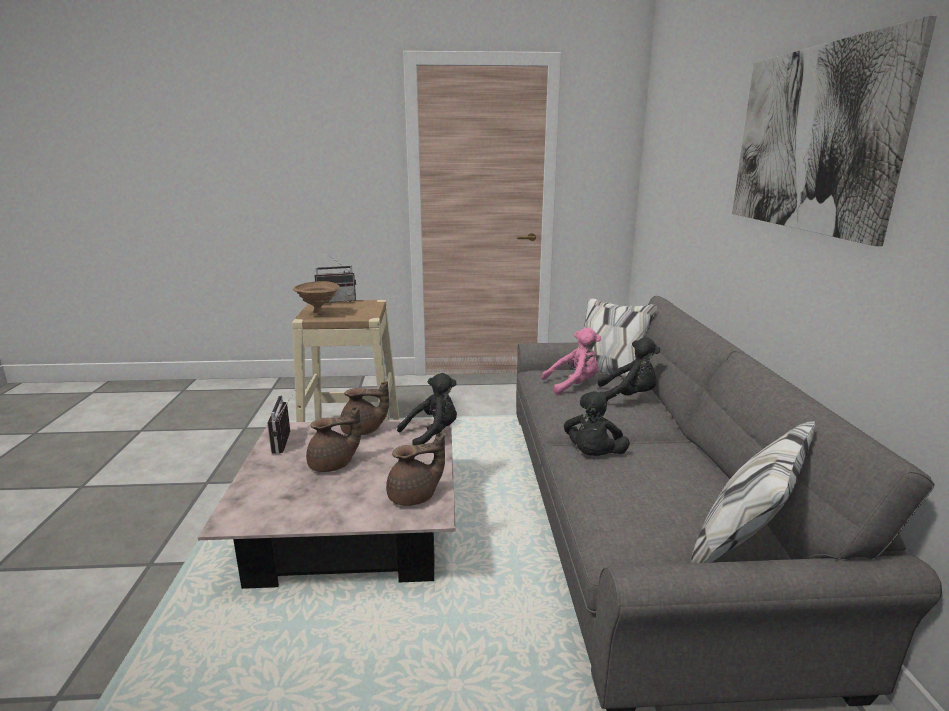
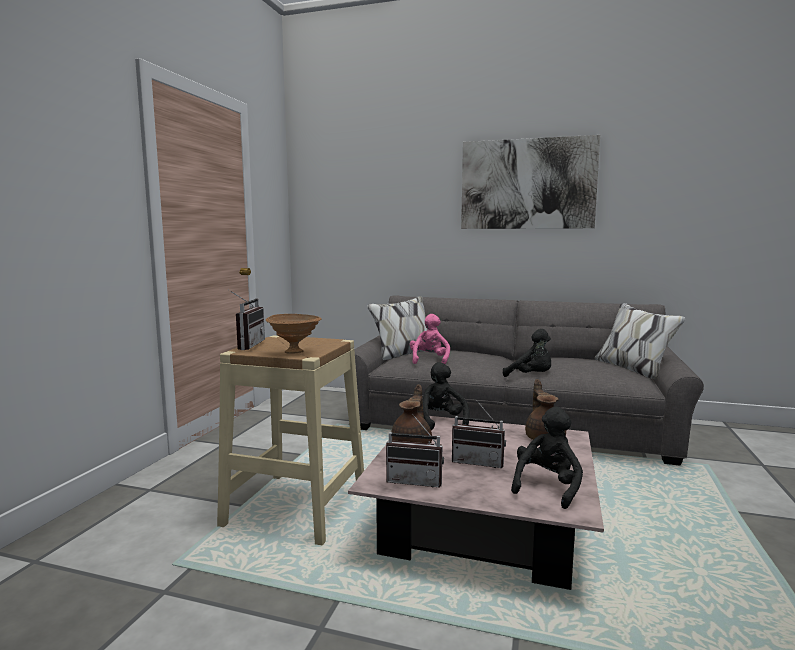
camera: 70 degrees left, 10 degrees down
brown teapot [306,406,361,472] -> radio [452,400,506,468]
black plush toy [598,337,660,401] -> black plush toy moved to [511,406,583,509]

